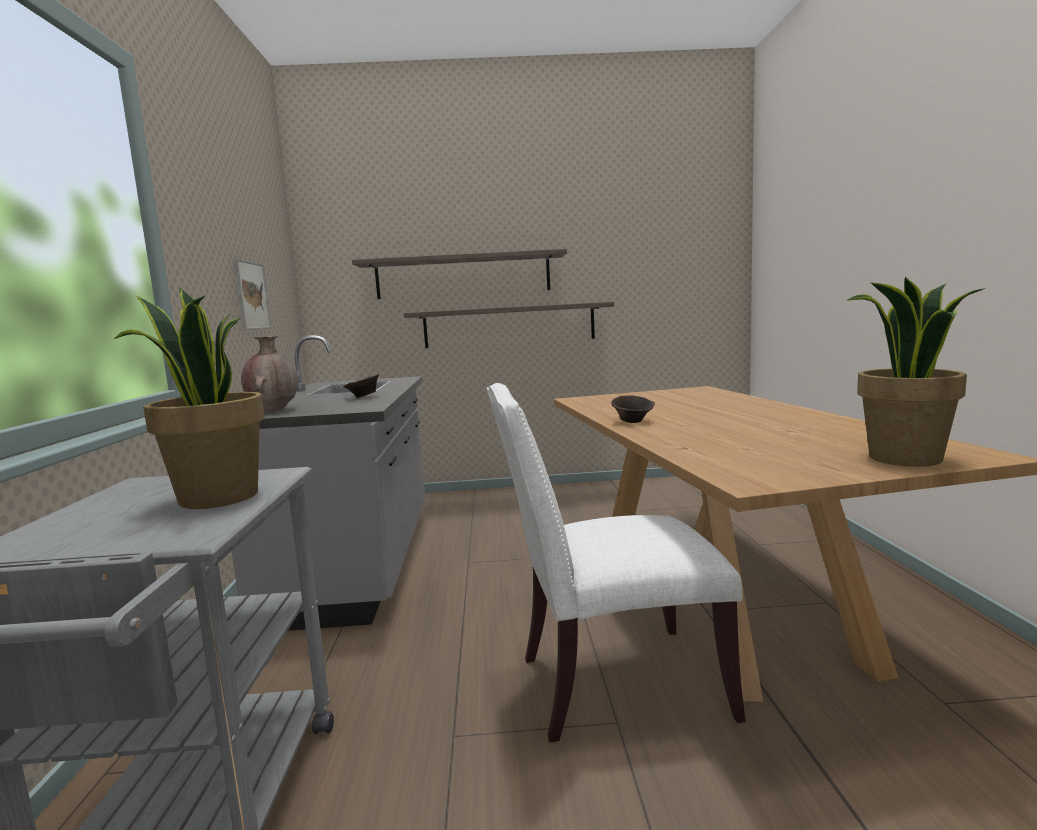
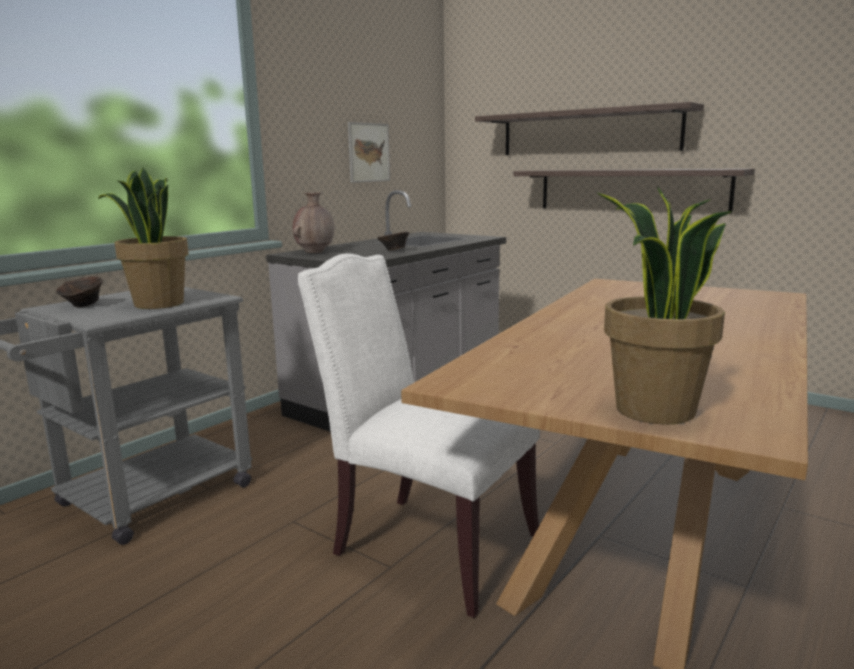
camera: 40 degrees right, 5 degrees up
brown bowl [611,395,655,423] -> brown bowl moved to [56,276,103,307]

